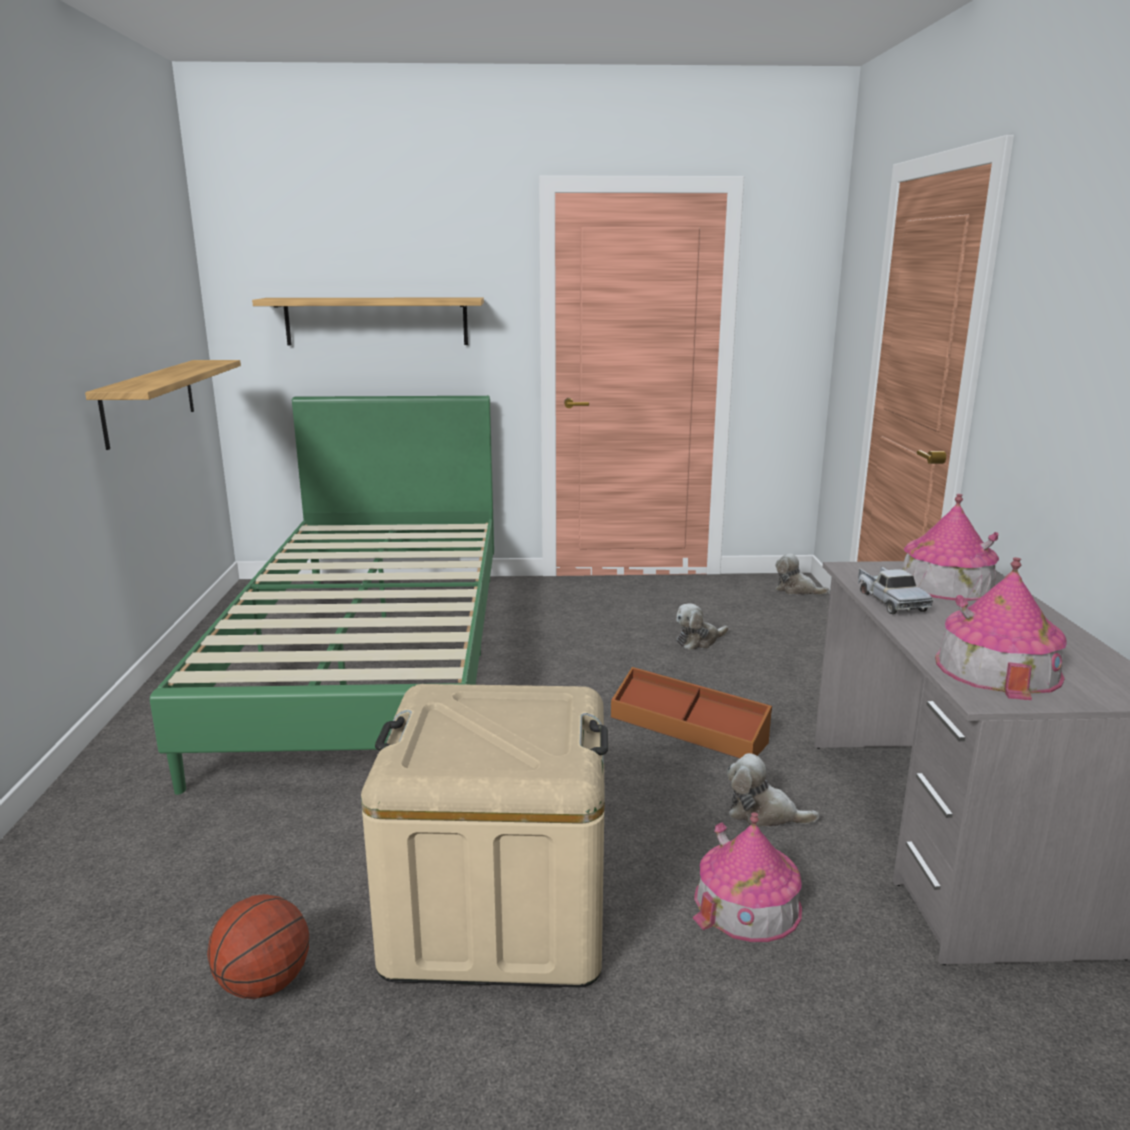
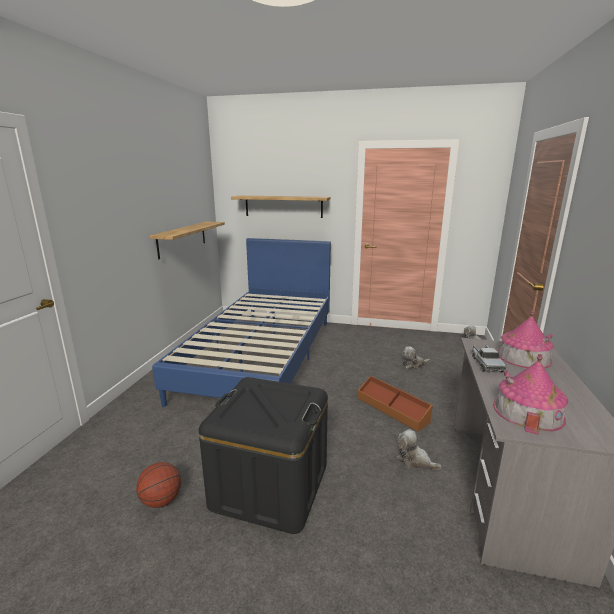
camera: 15 degrees right, 0 degrees up
green bed [150,396,494,795] -> blue bed [152,238,331,407]
beige storage box [361,684,608,987] -> black storage box [199,377,328,534]
toy house [693,812,802,942] -> none

